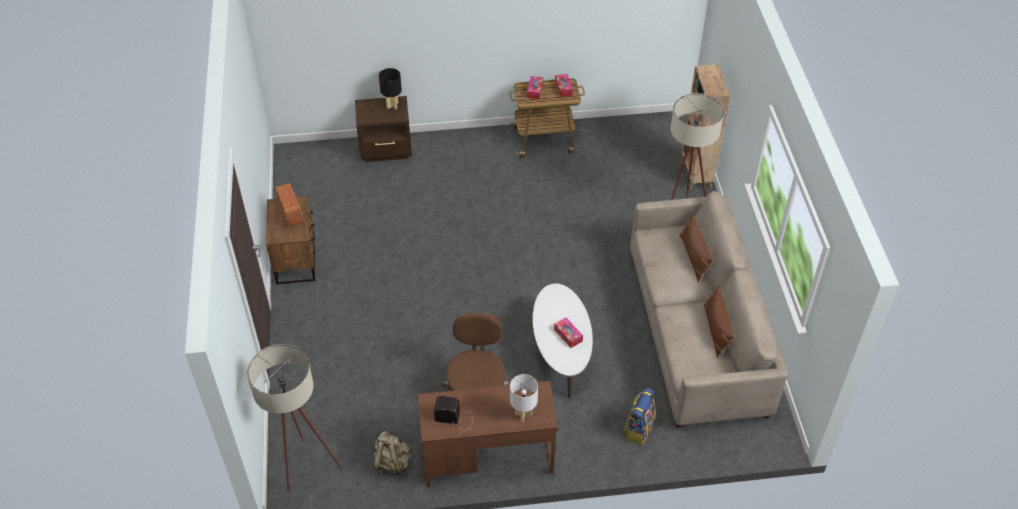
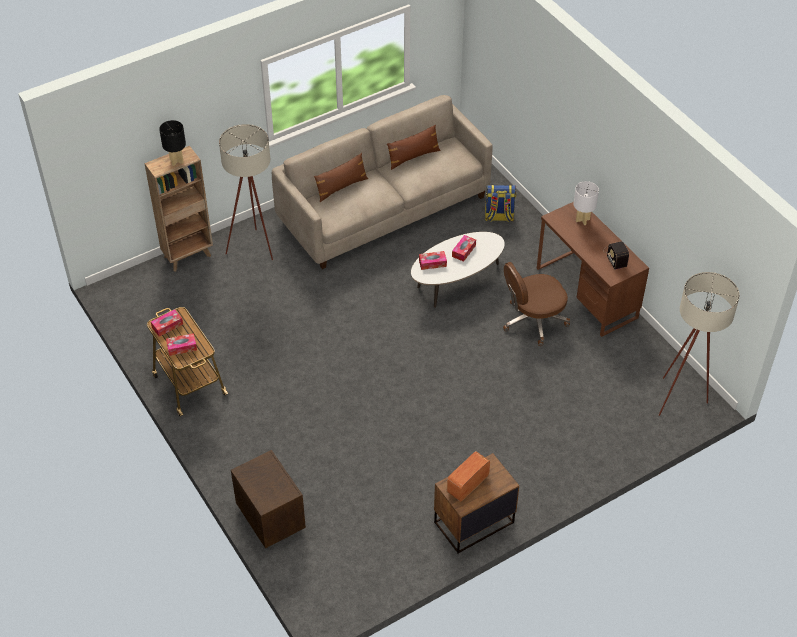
camera: 115 degrees left, 0 degrees up
beige backpack [373,431,411,475] -> none
black table lamp [379,68,402,109] -> black table lamp moved to [159,120,186,166]
none -> tissue box [419,251,447,270]

